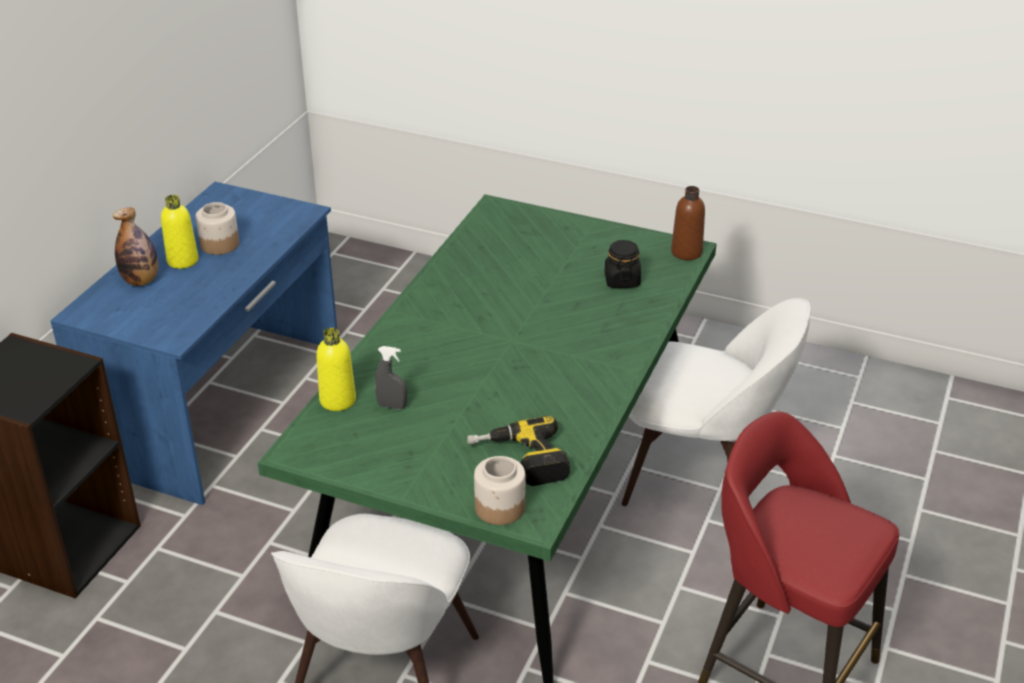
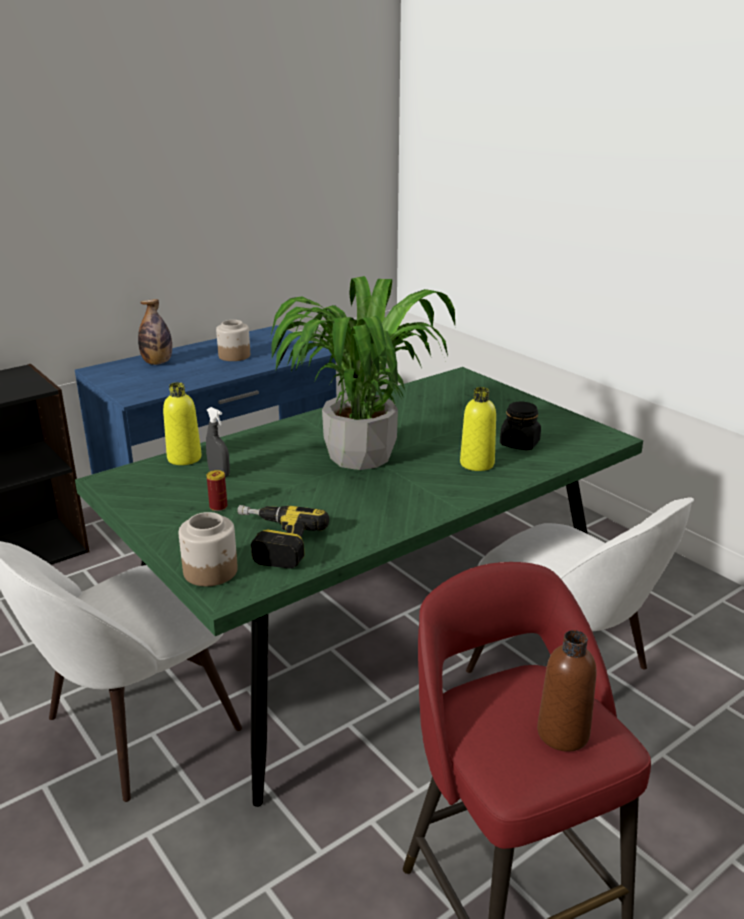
camera: 30 degrees right, 10 degrees down
yellow bottle [161,195,198,269] -> yellow bottle moved to [460,387,496,471]
brown bottle [671,186,705,260] -> brown bottle moved to [537,630,596,752]
none -> can [207,470,227,511]
none -> potted plant [271,276,455,470]

